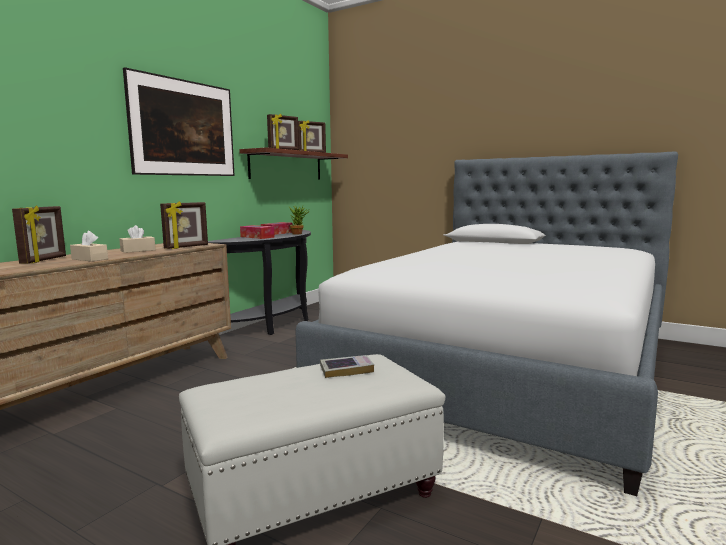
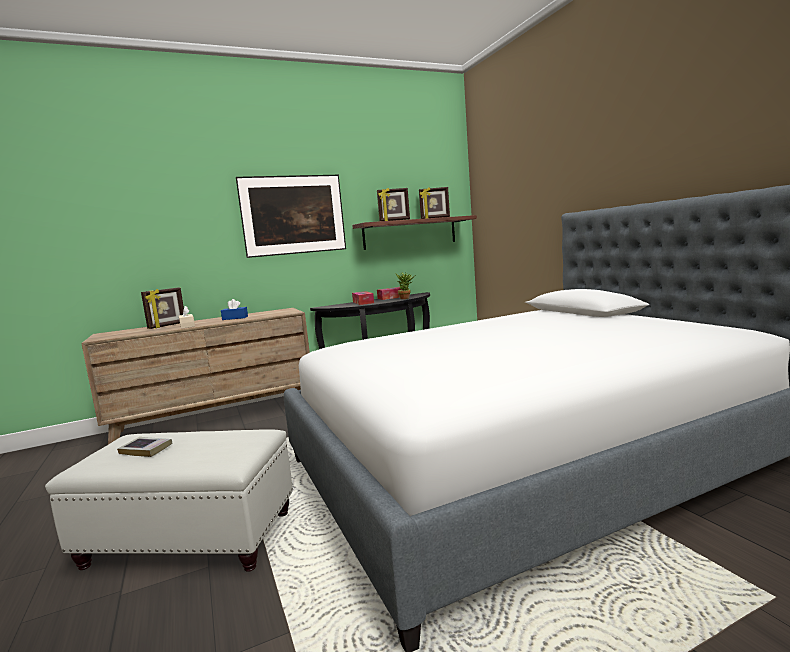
camera: 35 degrees right, 0 degrees up
beige tissue box [120,225,156,253] -> blue tissue box [221,299,248,320]
picture frame [160,201,208,249] -> none
book [320,355,374,378] -> book moved to [117,437,172,457]

